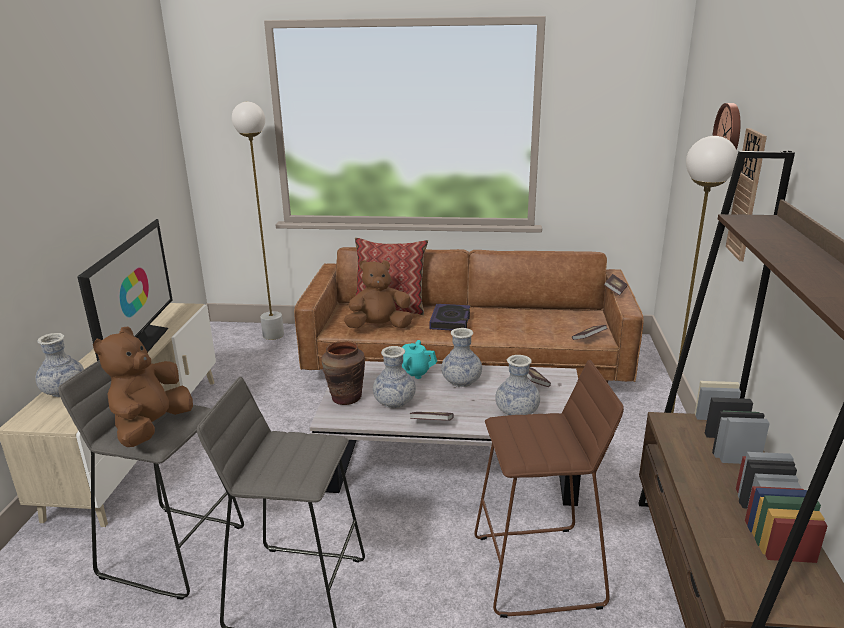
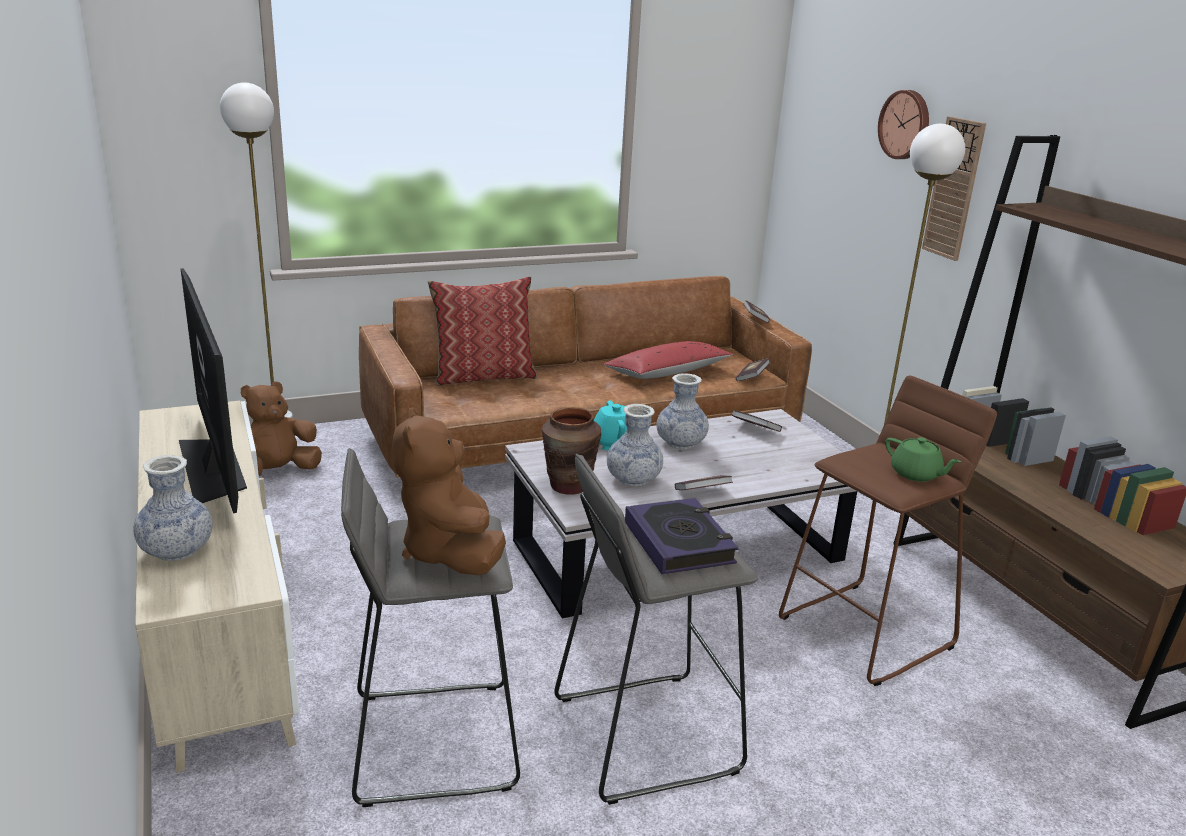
camera: 30 degrees left, 0 degrees up
brown plush toy [344,260,413,328] -> brown plush toy moved to [241,381,322,476]
book [429,304,470,331] -> book moved to [625,498,739,574]
vase [495,355,540,415] -> none
none -> red pillow [603,341,733,379]
none -> green teapot [885,437,961,482]

